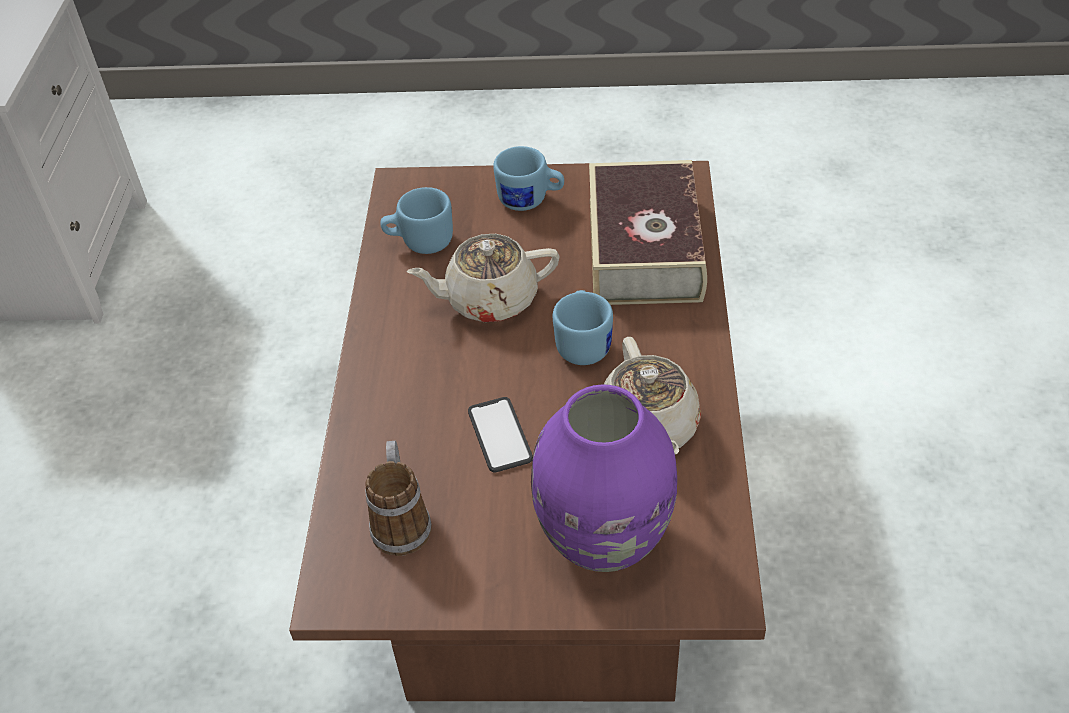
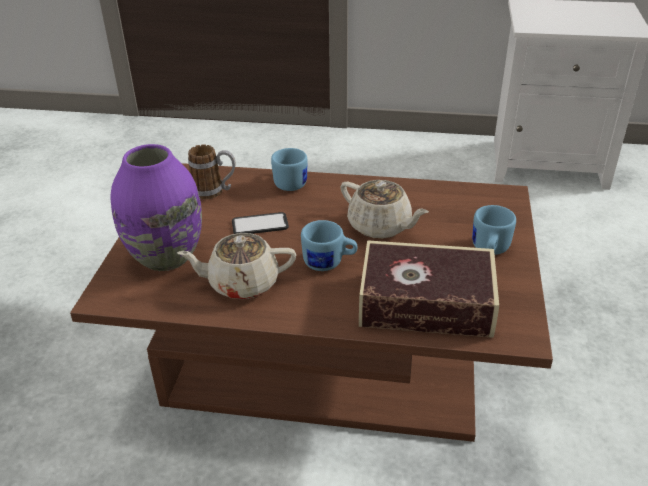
camera: 95 degrees right, 10 degrees down
blue mug [380,187,453,254] -> blue mug moved to [271,148,307,191]
beige teapot [407,234,559,322] -> beige teapot turned 135 degrees clockwise [340,180,429,239]

